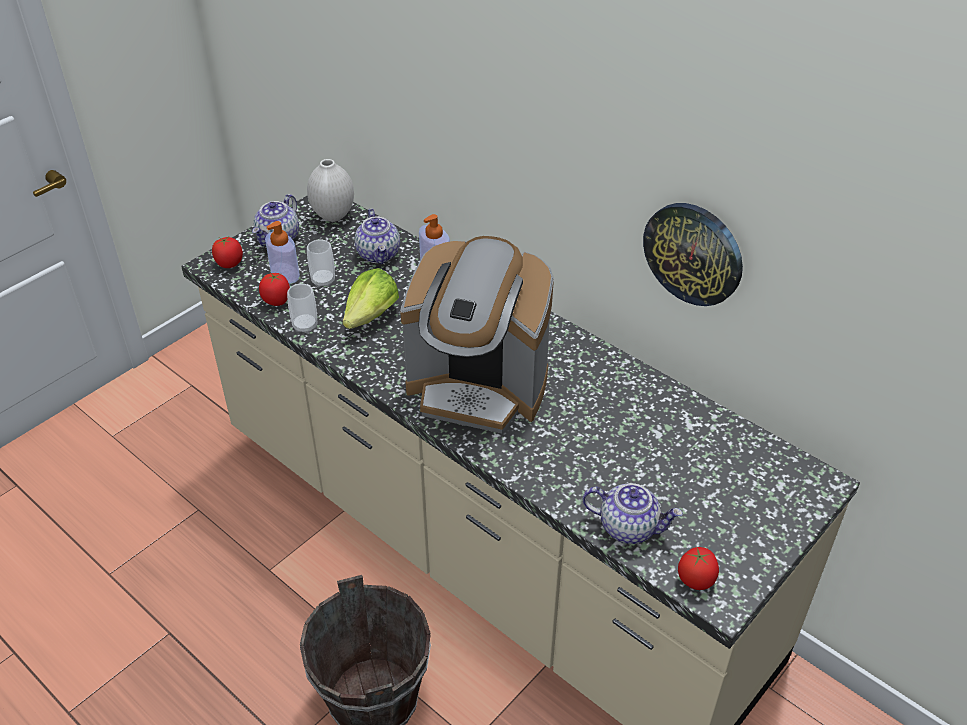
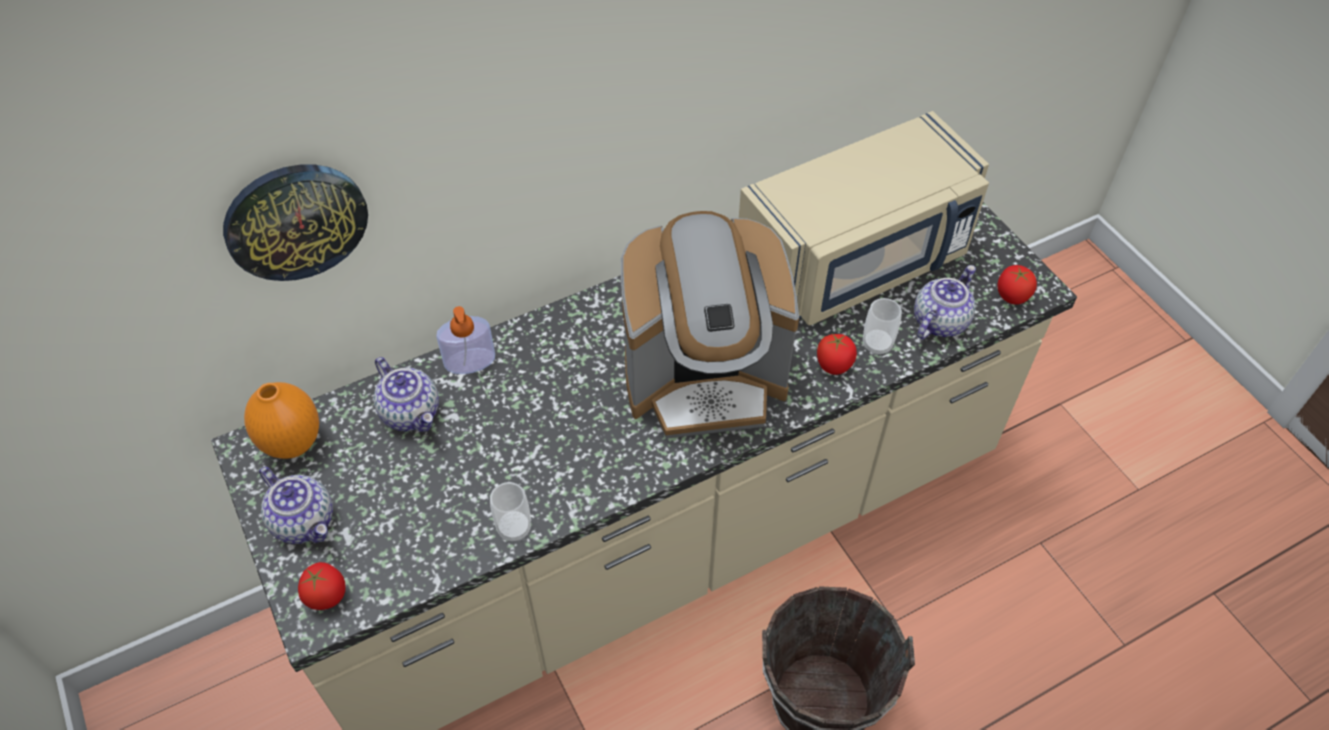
camera: 70 degrees left, 10 degrees up
tomato [259,273,290,306] -> tomato moved to [817,333,857,375]
soap dispenser [265,221,300,283] -> none
white vase [307,159,354,222] -> orange vase [244,382,319,459]
cup [307,239,335,287] -> cup moved to [863,298,902,355]
lettuce [342,268,399,329] -> none
teapot [355,209,400,264] -> teapot turned 45 degrees clockwise [374,357,439,432]
coffee machine [400,236,554,433] -> coffee machine turned 45 degrees clockwise [621,211,799,439]
wall clock [643,203,743,306] -> wall clock moved to [223,165,368,281]
none -> beige microwave [739,111,989,325]

